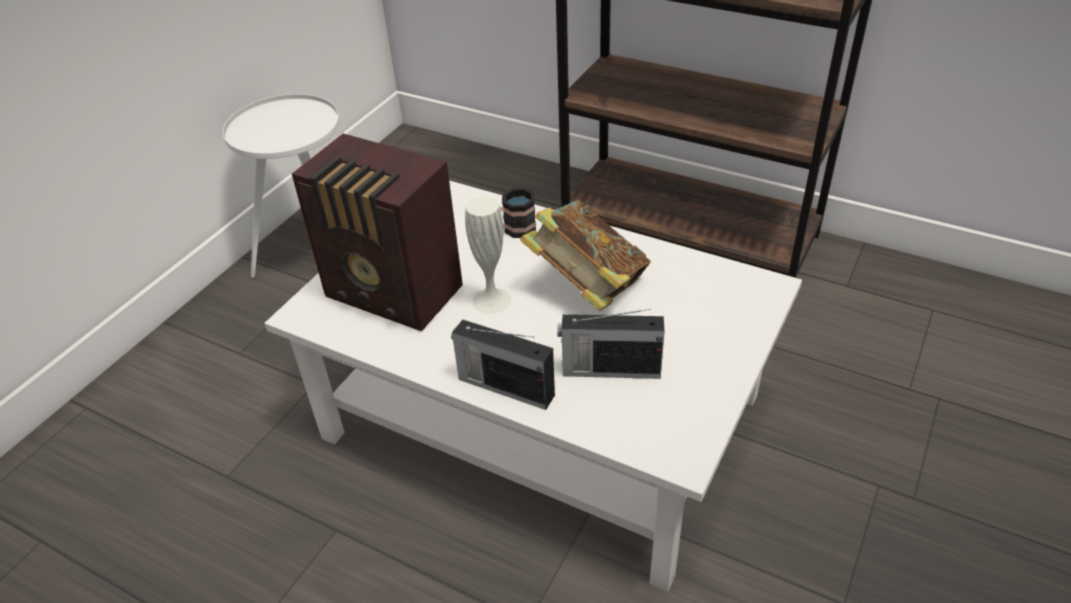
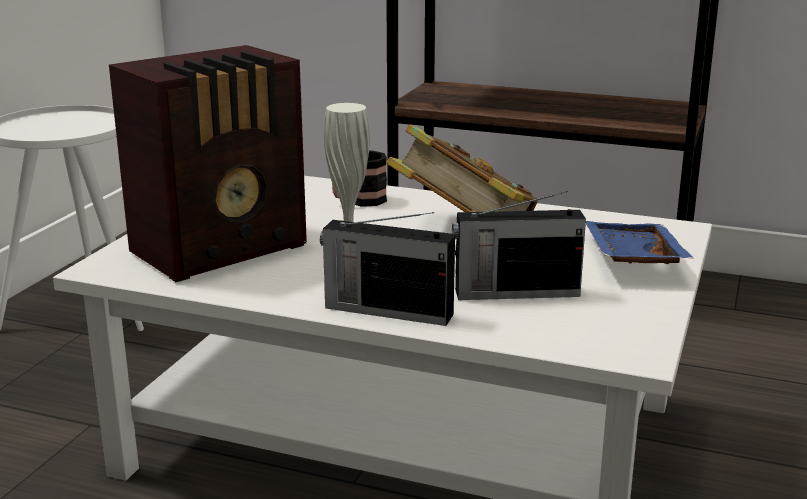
camera: 10 degrees left, 20 degrees down
radio [292,133,463,331] -> radio turned 60 degrees counterclockwise [109,45,307,282]
none -> blue tray [586,221,693,264]

